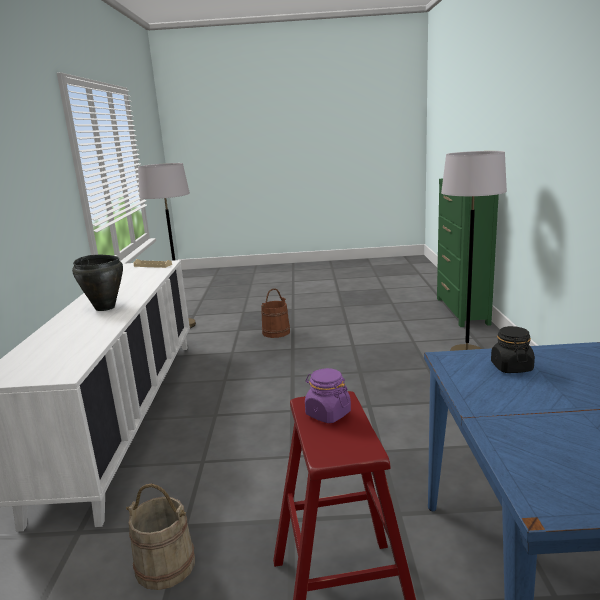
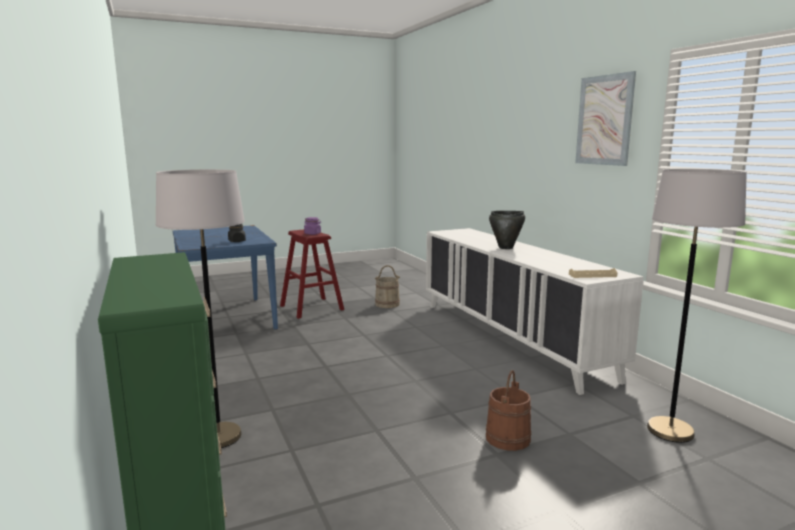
camera: 155 degrees right, 5 degrees down
none -> picture [575,71,636,166]

